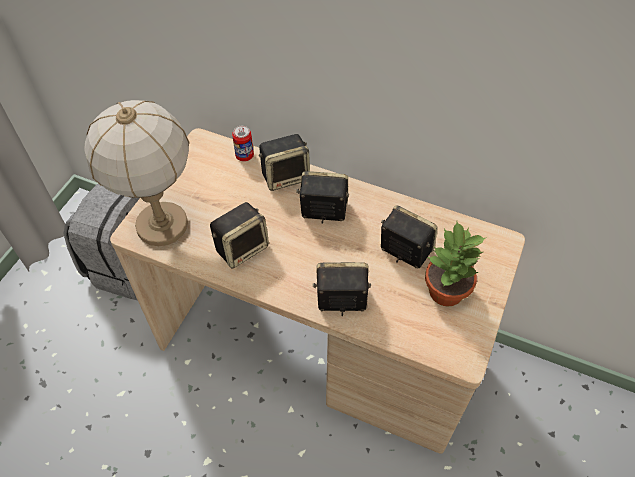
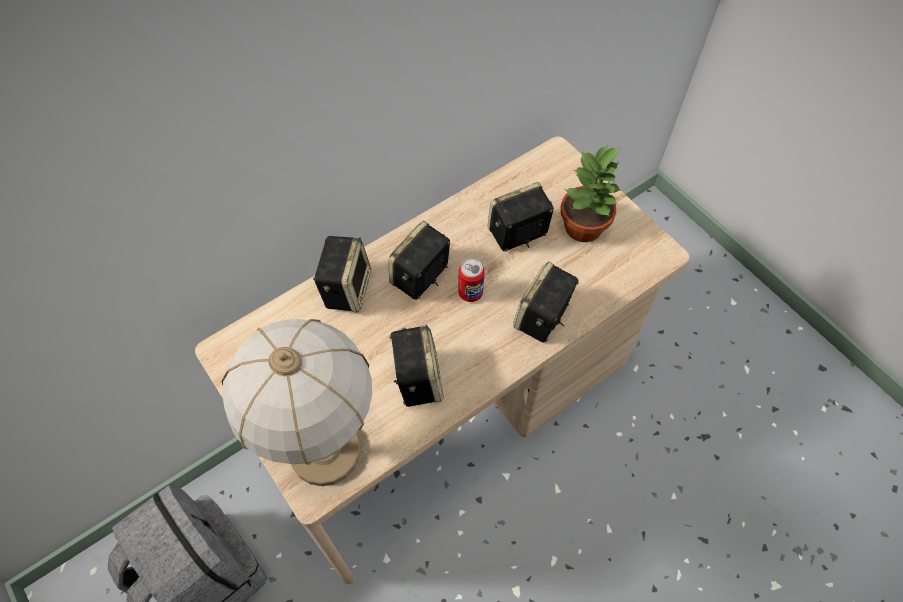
camera: 60 degrees left, 5 degrees up
can [232,126,254,162] -> can moved to [458,259,485,302]

